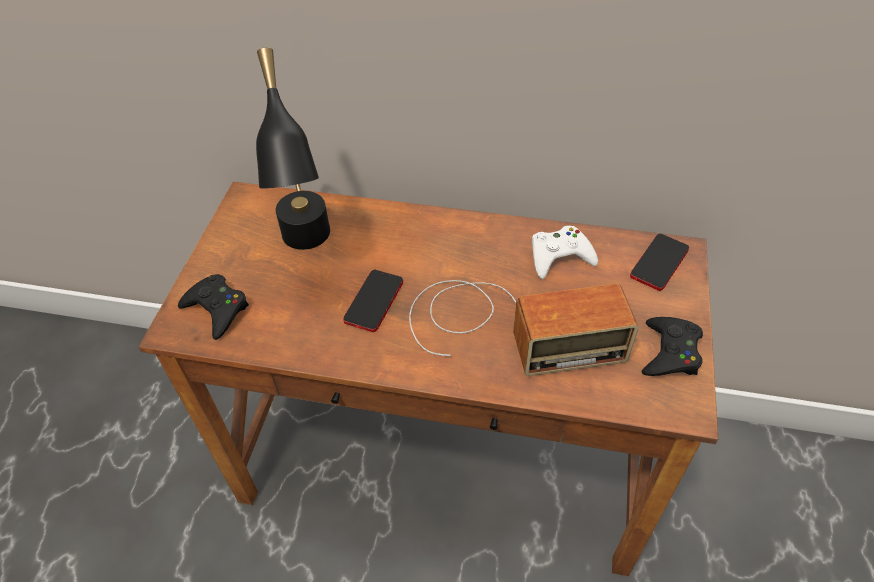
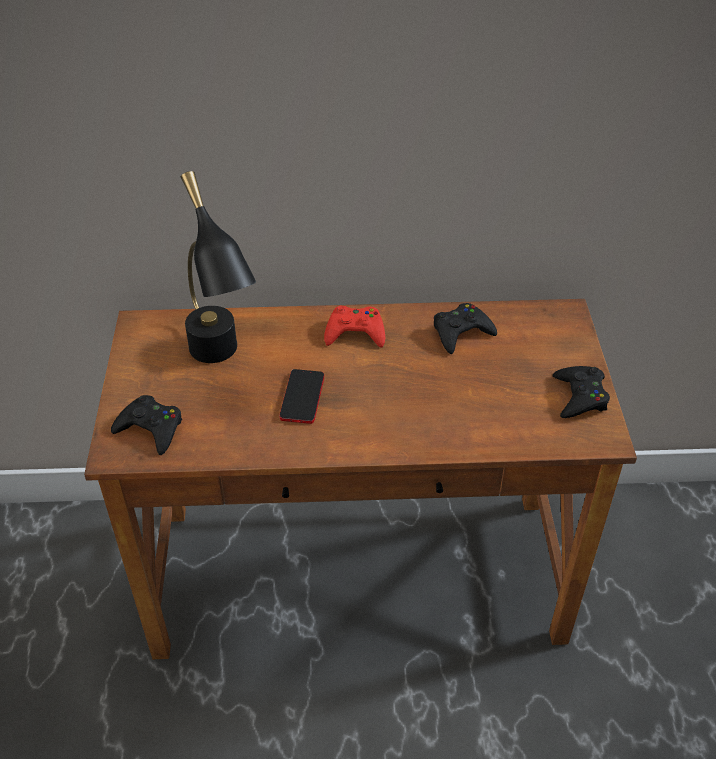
camera: 15 degrees left, 5 degrees down
radio [409,280,639,376] -> none
white game controller [532,226,598,279] -> black game controller [434,303,497,354]
phone [630,234,689,291] -> none
none -> red game controller [324,306,385,347]

